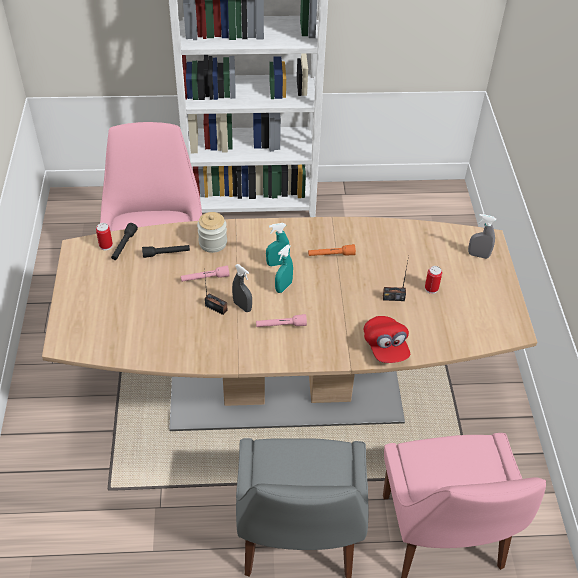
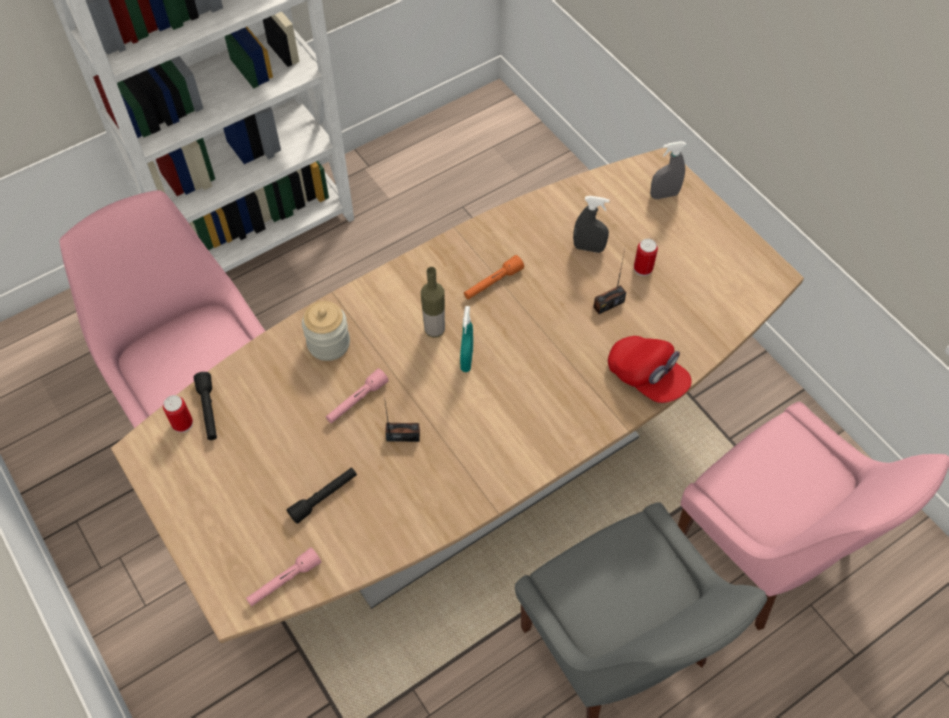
camera: 30 degrees left, 10 degrees up
black flashlight [142,245,190,258] -> black flashlight moved to [286,467,357,524]
grey spray bottle [232,264,252,312] -> grey spray bottle moved to [573,196,610,253]
pink flashlight [256,314,307,327] -> pink flashlight moved to [246,547,322,606]
turquoise spray bottle [266,223,290,266] -> bottle [421,267,445,338]

